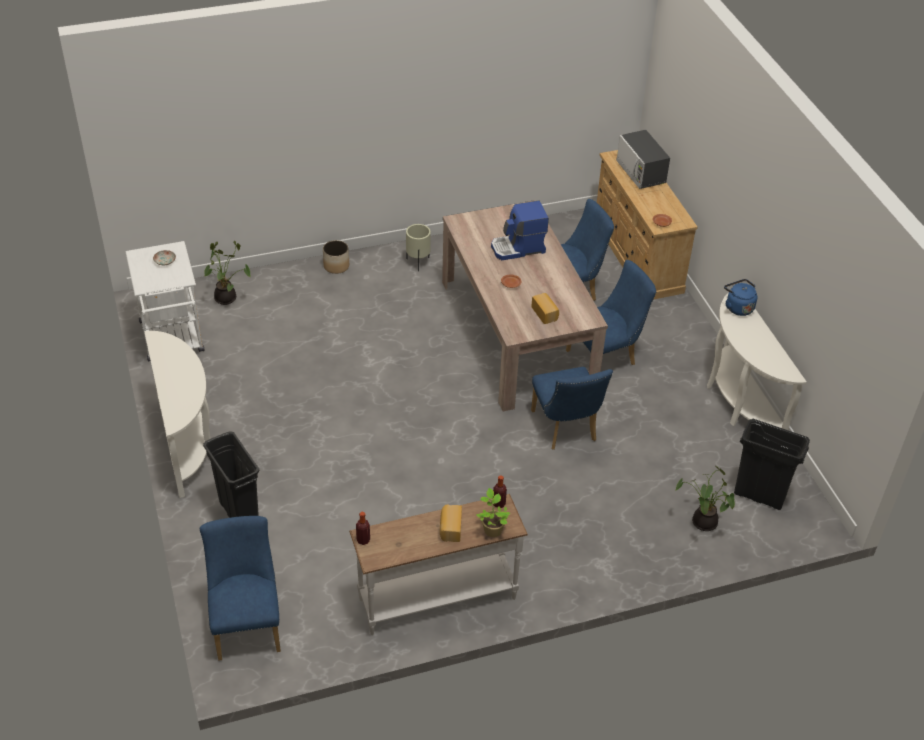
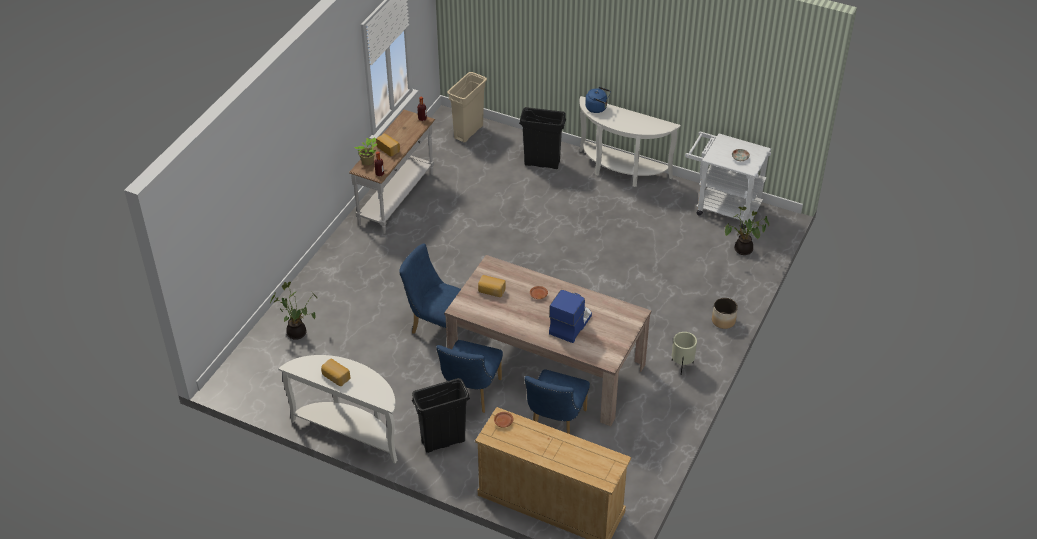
camera: 135 degrees right, 0 degrees up
blue chair [200,516,281,661] -> beige trash can [447,72,487,142]
microwave [616,130,670,189] -> none
blue kettle [724,279,757,316] -> blue kettle moved to [585,87,611,113]
black trash can [734,419,810,510] -> black trash can moved to [412,378,470,453]
none -> bread [321,359,350,386]

